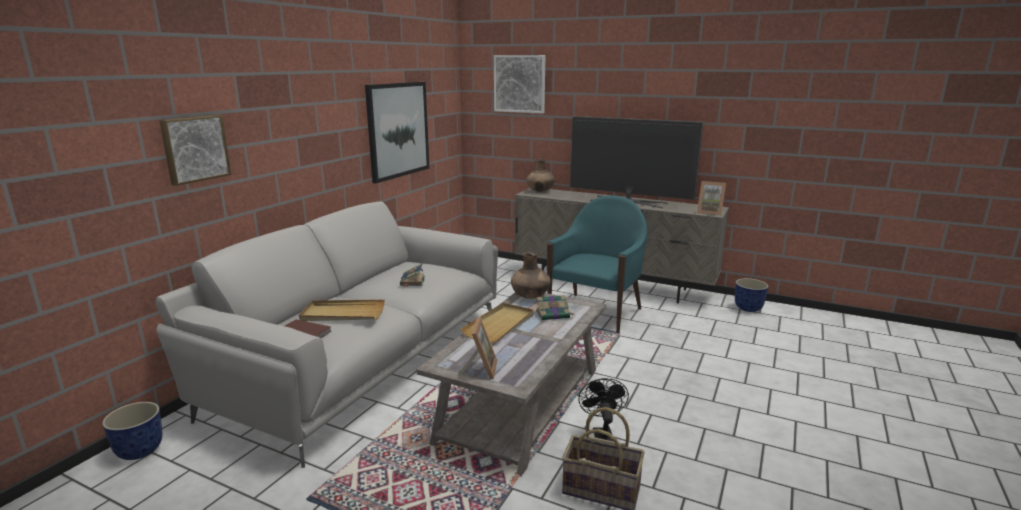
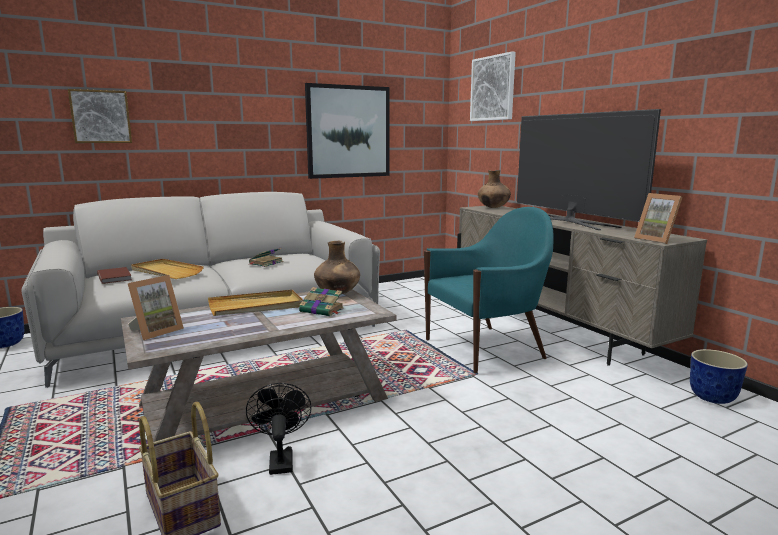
camera: 35 degrees right, 5 degrees down
black fan [578,378,629,441] -> black fan turned 45 degrees counterclockwise [246,383,312,475]

